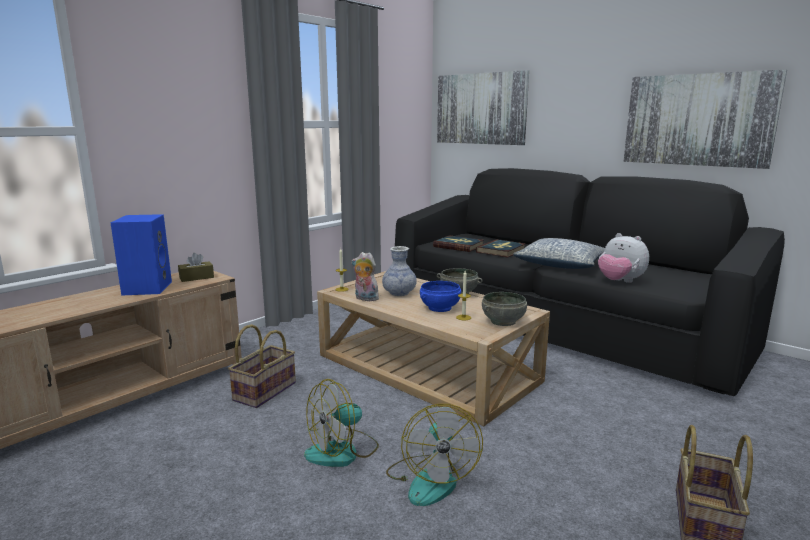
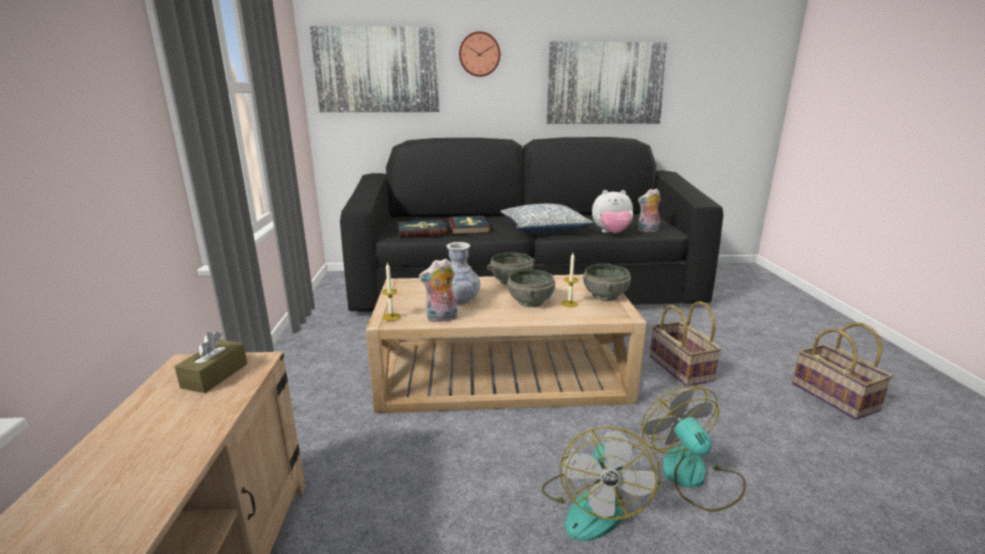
camera: 45 degrees left, 5 degrees up
blue speaker [110,214,172,296] -> none
basket [228,324,296,408] -> basket moved to [650,301,721,387]
fan [386,404,483,506] -> fan turned 150 degrees counterclockwise [641,385,746,512]
blue bowl [420,281,461,312] -> grey bowl [507,270,555,307]
none -> wall clock [459,31,500,77]
none -> plush toy [638,189,661,232]

